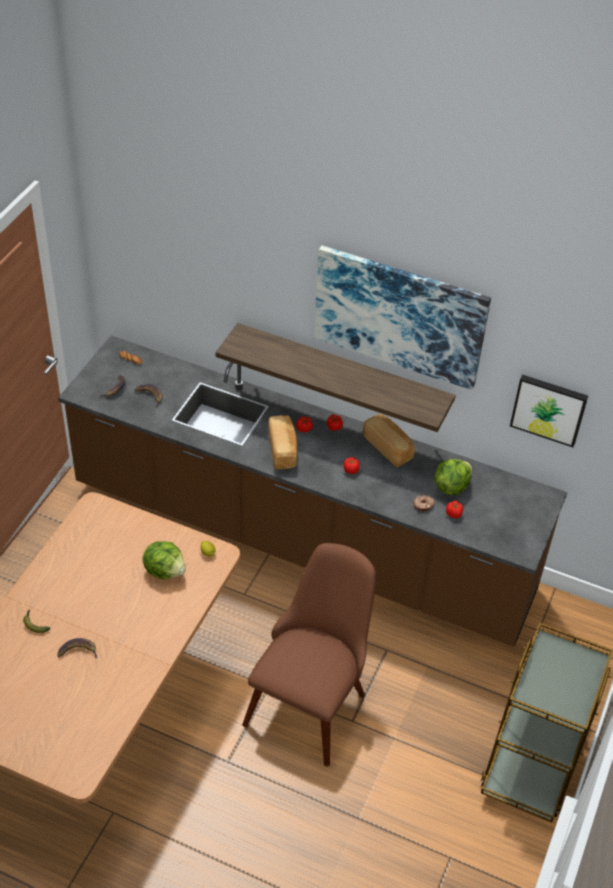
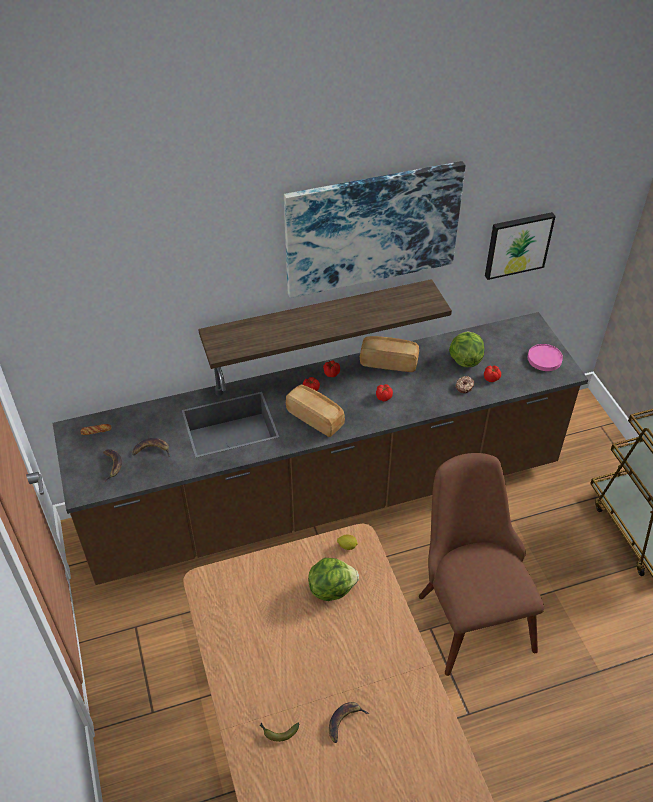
camera: 40 degrees left, 0 degrees up
none -> pink plate [528,344,563,371]

